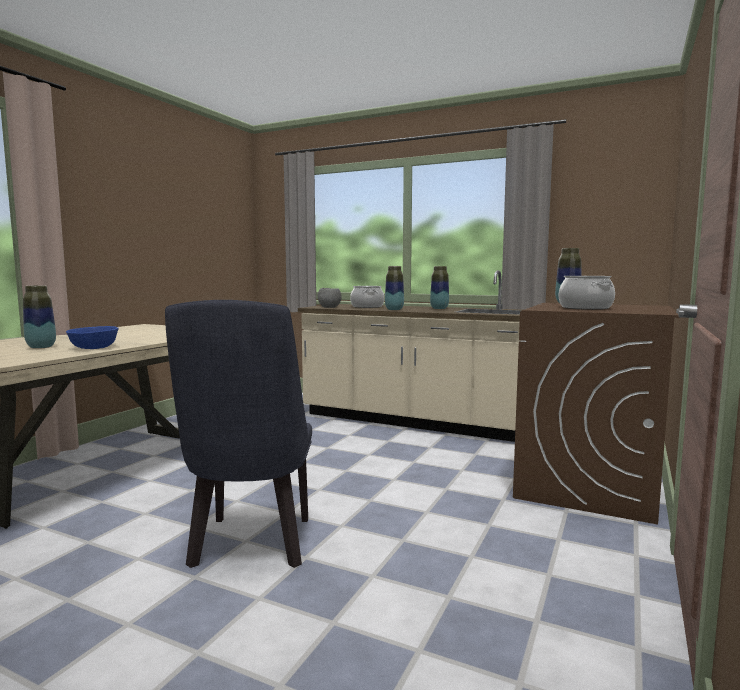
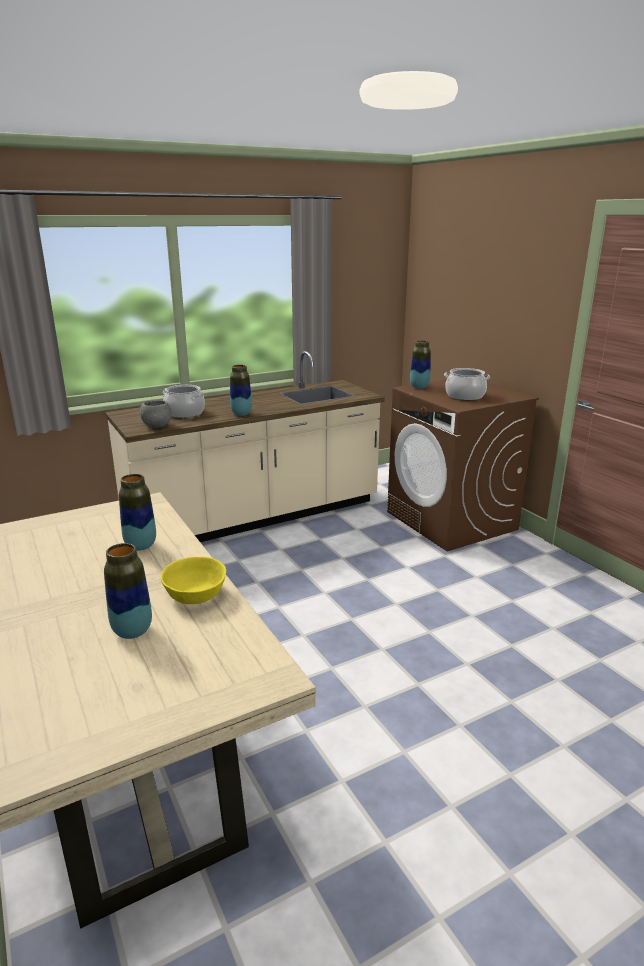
camera: 55 degrees left, 15 degrees up
blue bowl [66,326,118,349] -> yellow bowl [161,557,226,604]
blue chair [165,300,312,568] -> none
vase [430,266,449,309] -> vase moved to [119,474,156,551]

